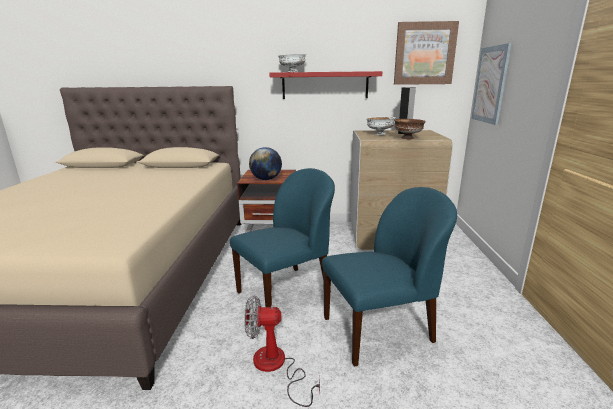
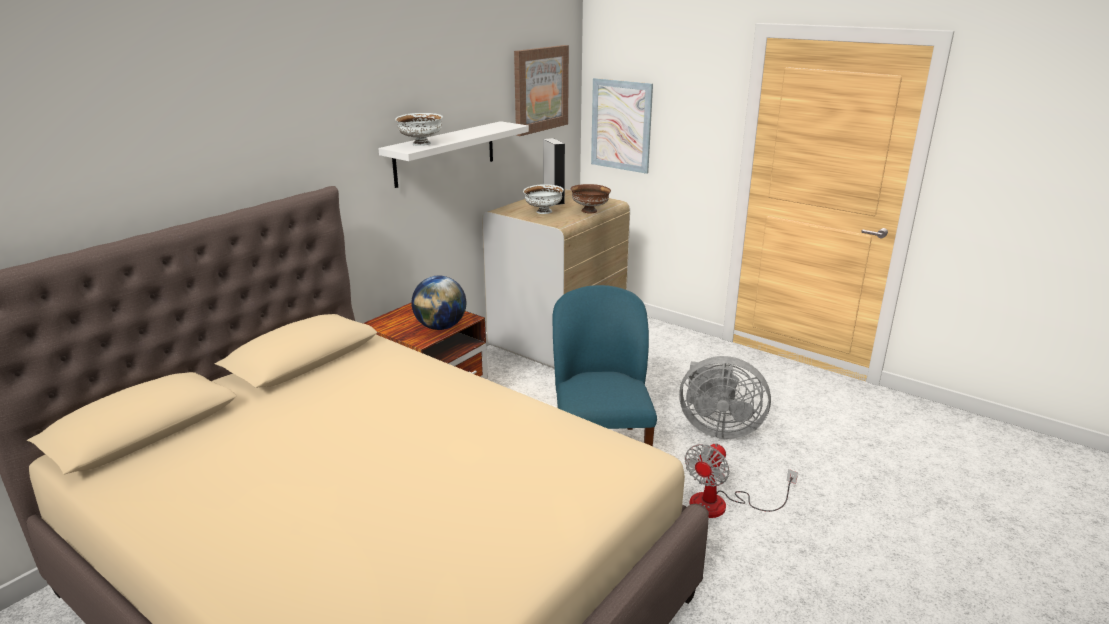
camera: 55 degrees left, 5 degrees up
red shelf [269,71,382,99] -> white shelf [378,121,529,188]
blue chair [322,187,457,367] -> grey fan [679,356,771,439]

